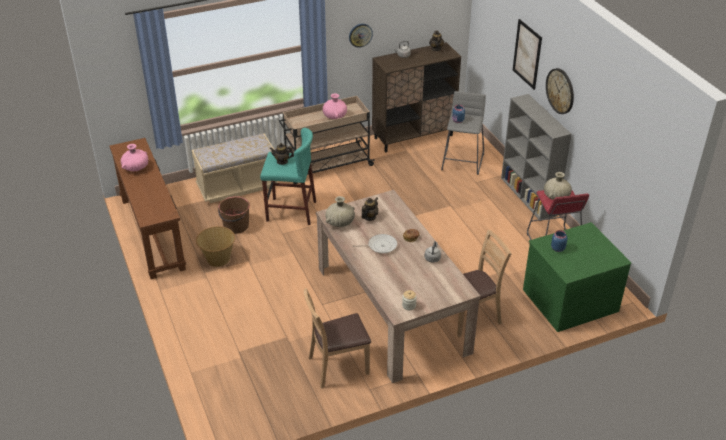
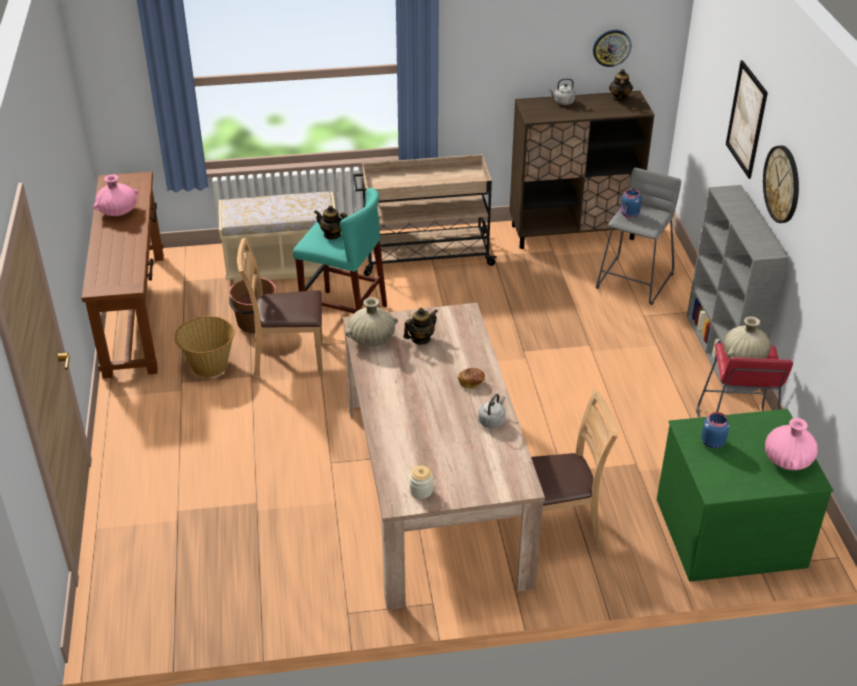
camera: 15 degrees right, 0 degrees up
brown chair [304,288,371,389] -> brown chair moved to [237,238,323,378]
pink vase [323,93,347,119] -> pink vase moved to [765,418,818,470]
wall clock [349,24,373,48] -> wall clock moved to [593,29,631,67]
frying pan [352,234,397,254] -> none

